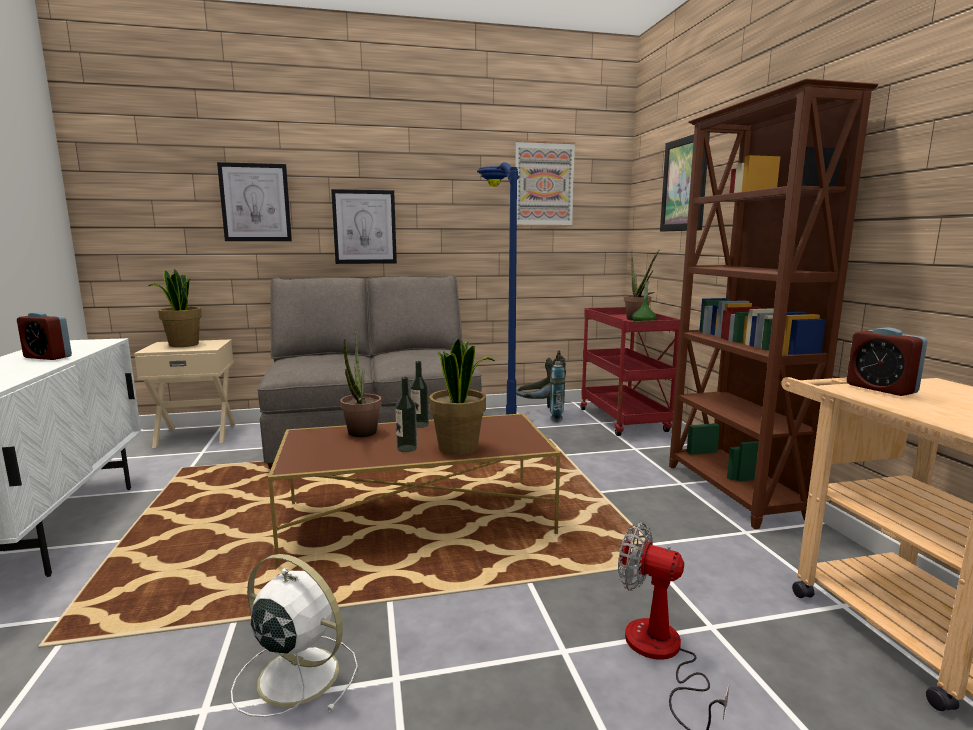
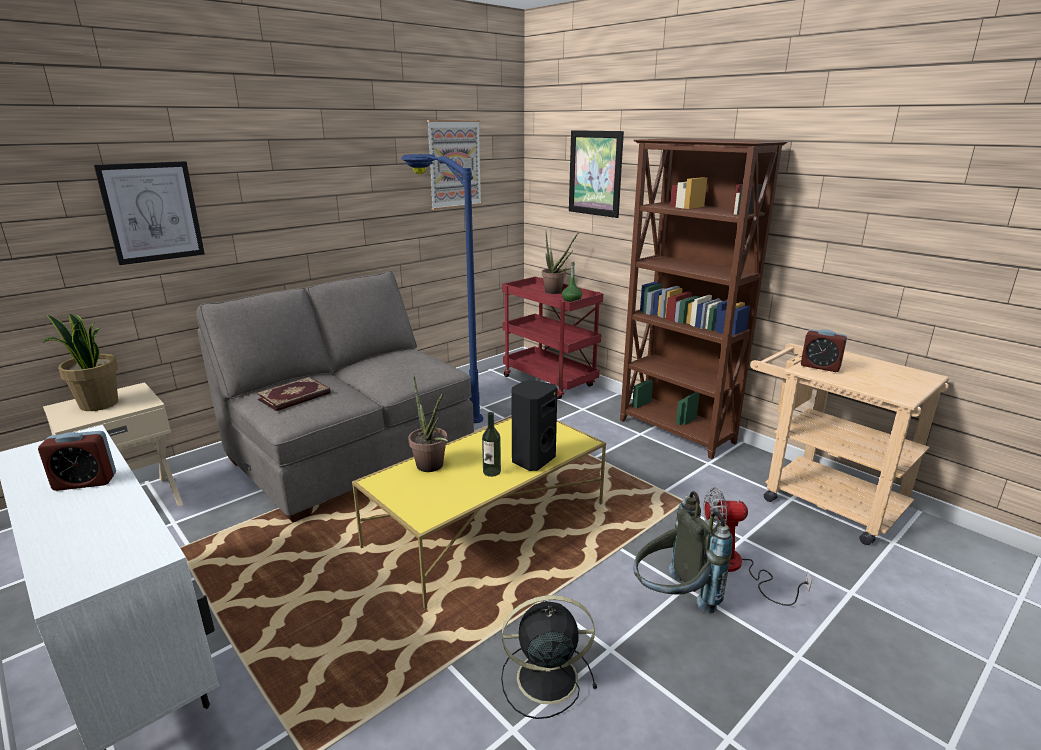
camera: 30 degrees left, 10 degrees up
white fan [231,554,358,717] -> black fan [501,595,597,719]
brown coffee table [268,413,561,567] -> yellow coffee table [352,417,606,609]
picture [331,189,397,264] -> none
bottle [410,361,429,428] -> none
potted plant [429,339,495,455] -> black speaker [511,380,557,471]
grey backpack [516,350,566,422] -> grey backpack moved to [634,491,733,614]
none -> book [256,377,331,411]

